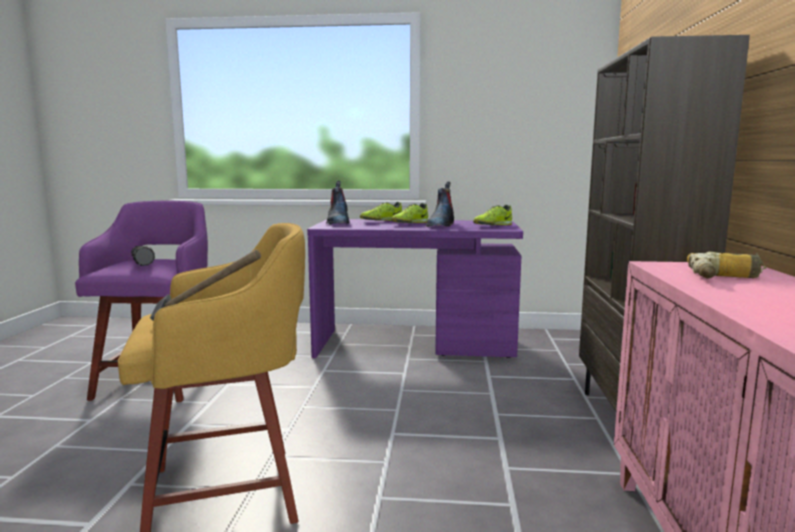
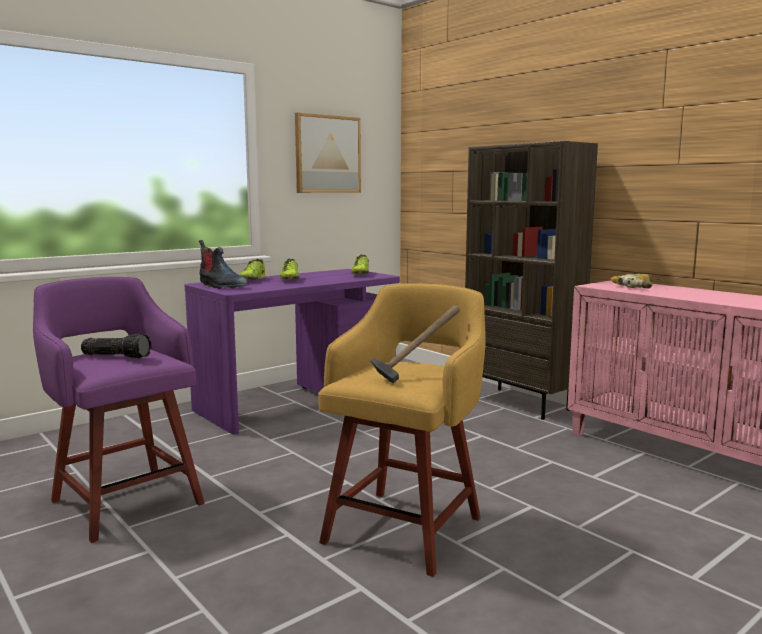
camera: 45 degrees left, 0 degrees up
boot [426,182,454,227] -> none
none -> picture [295,112,361,193]

